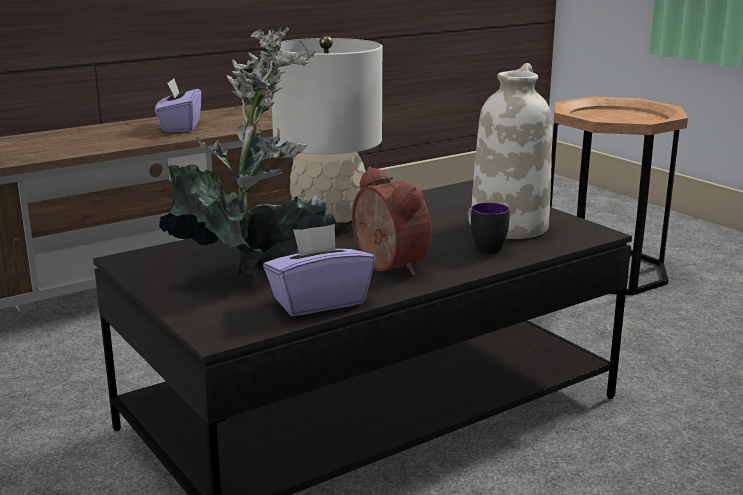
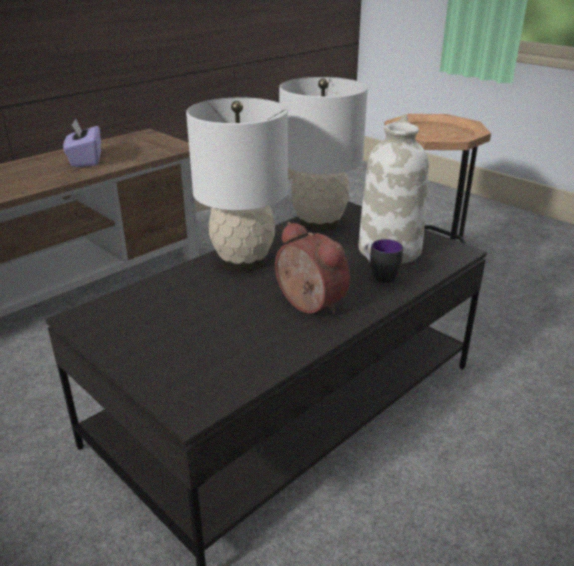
camera: 10 degrees left, 10 degrees up
potted plant [159,27,339,281] -> none
purple tissue box [263,224,375,316] -> none
none -> white table lamp [279,77,368,231]

